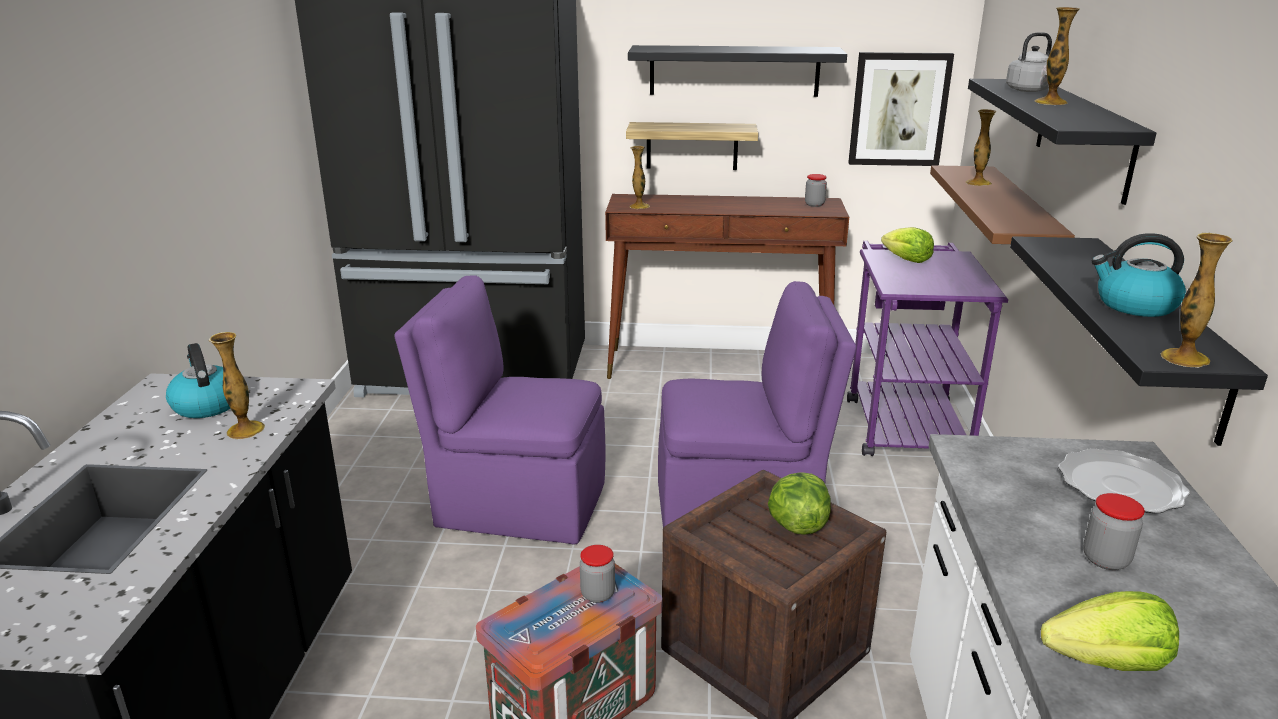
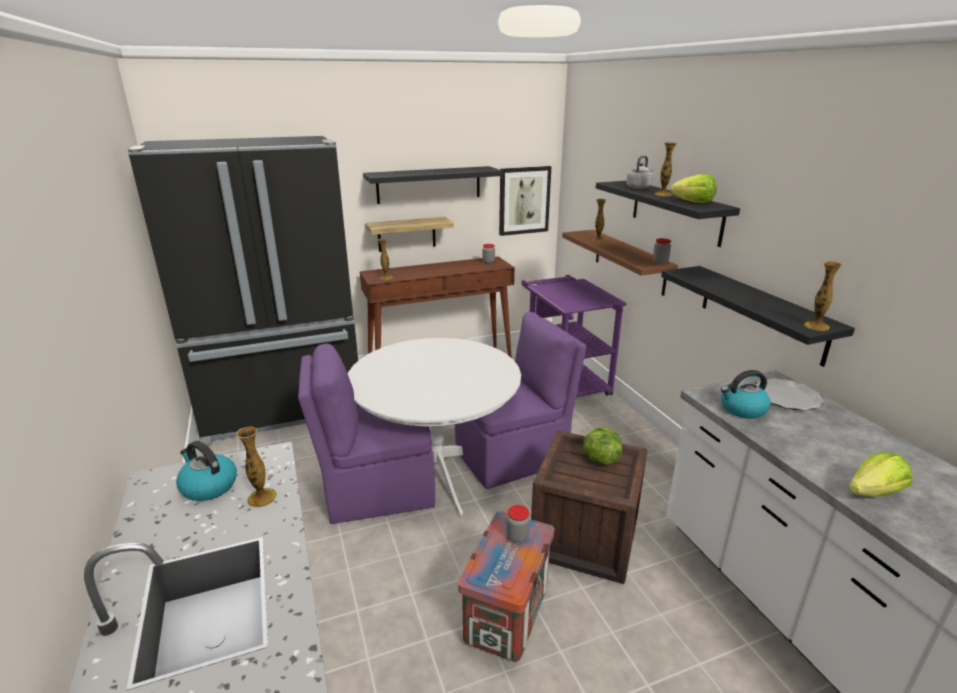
camera: 25 degrees left, 0 degrees up
lettuce [881,227,934,263] -> lettuce moved to [670,174,717,203]
jar [1083,493,1145,570] -> jar moved to [653,238,671,264]
kettle [1091,233,1186,317] -> kettle moved to [721,370,771,419]
none -> white dining table [348,338,521,516]

